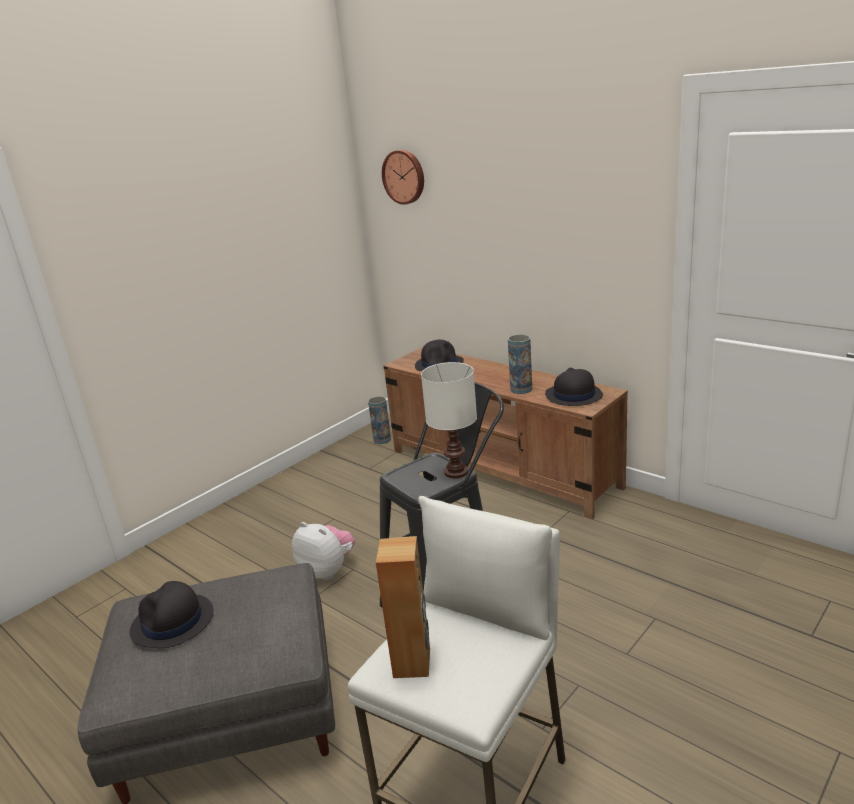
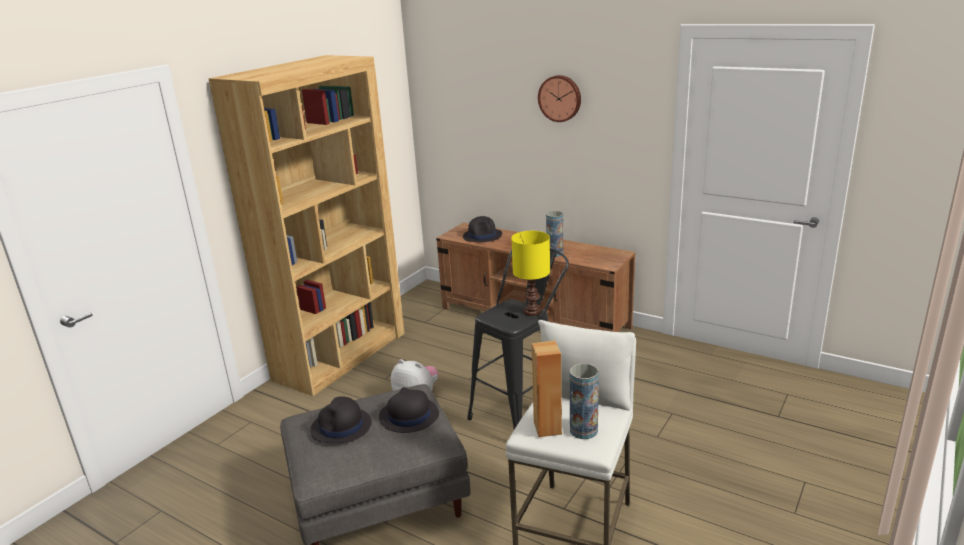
camera: 10 degrees left, 0 degrees up
vase [368,397,391,444] -> vase moved to [570,363,599,439]
wall clock [382,150,424,205] -> wall clock moved to [538,75,581,122]
white table lamp [421,362,477,478] -> yellow table lamp [511,231,550,316]
black hat [545,368,603,406] -> black hat moved to [379,387,439,433]
none -> brown bookcase [208,55,405,396]

